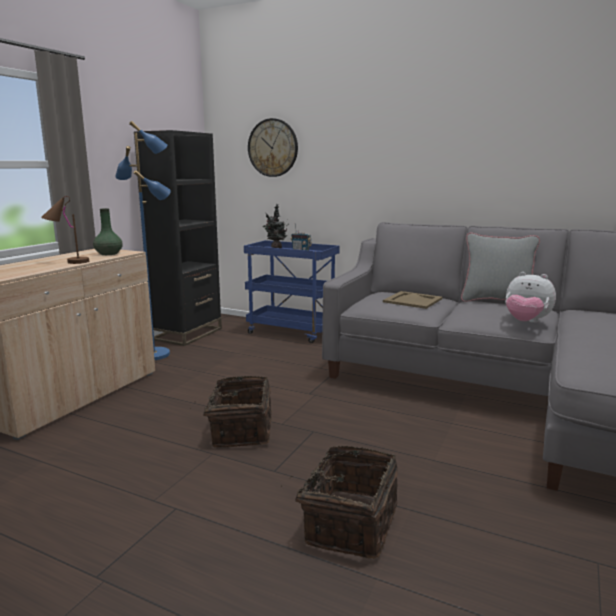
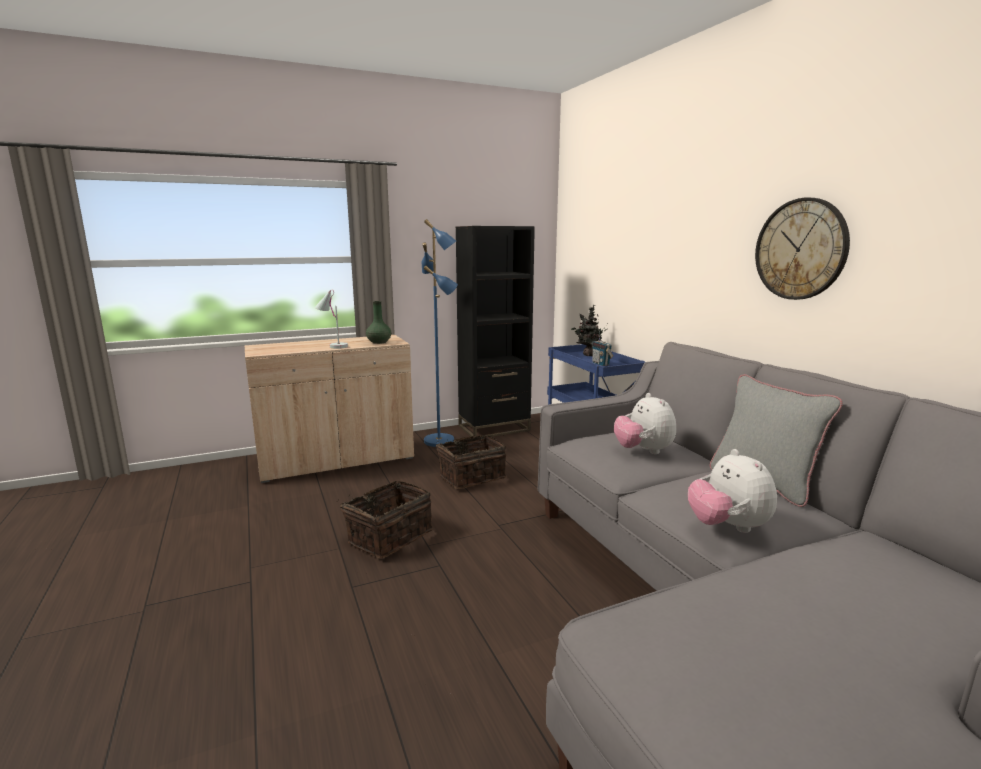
camera: 40 degrees right, 0 degrees up
brown table lamp [41,196,89,264] -> white table lamp [315,290,348,349]
wall clock [248,118,298,177] -> wall clock moved to [755,198,850,300]
basket [281,446,398,559] -> basket moved to [436,435,506,489]
beige tray [383,291,443,309] -> plush toy [614,393,676,454]

